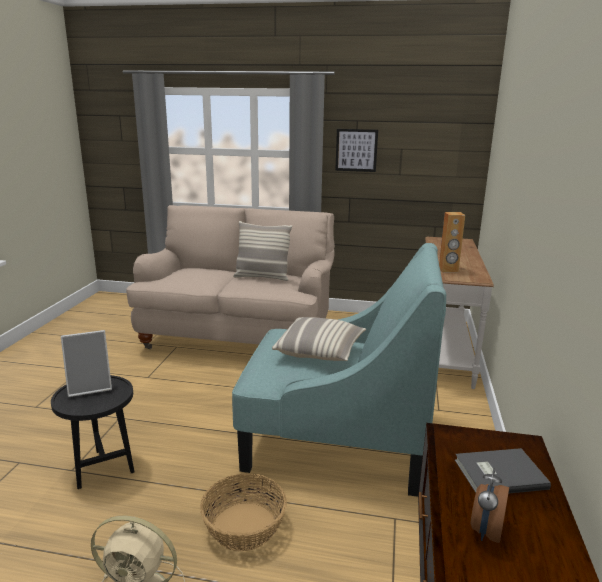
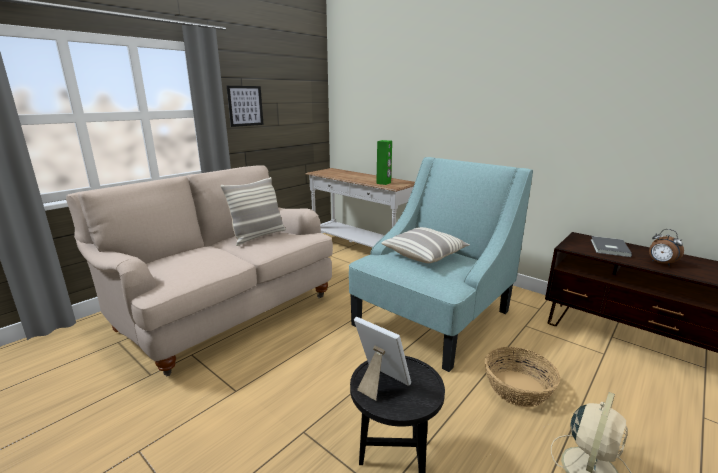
camera: 60 degrees left, 0 degrees up
picture frame [61,330,112,397] -> picture frame turned 60 degrees counterclockwise [354,317,411,401]
brown speaker [439,212,465,273] -> green speaker [376,140,392,185]

